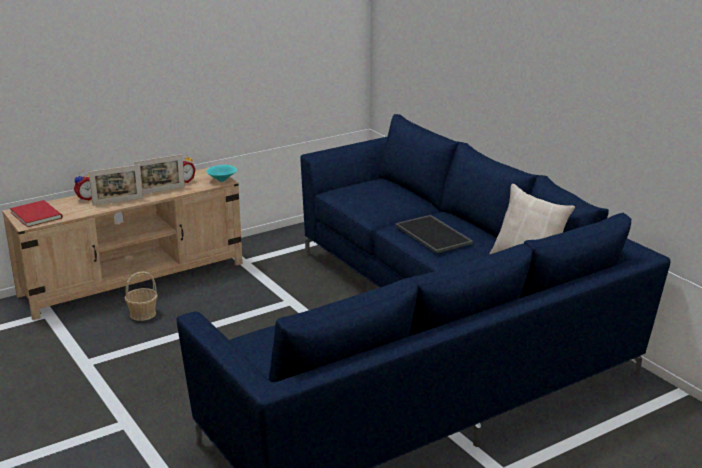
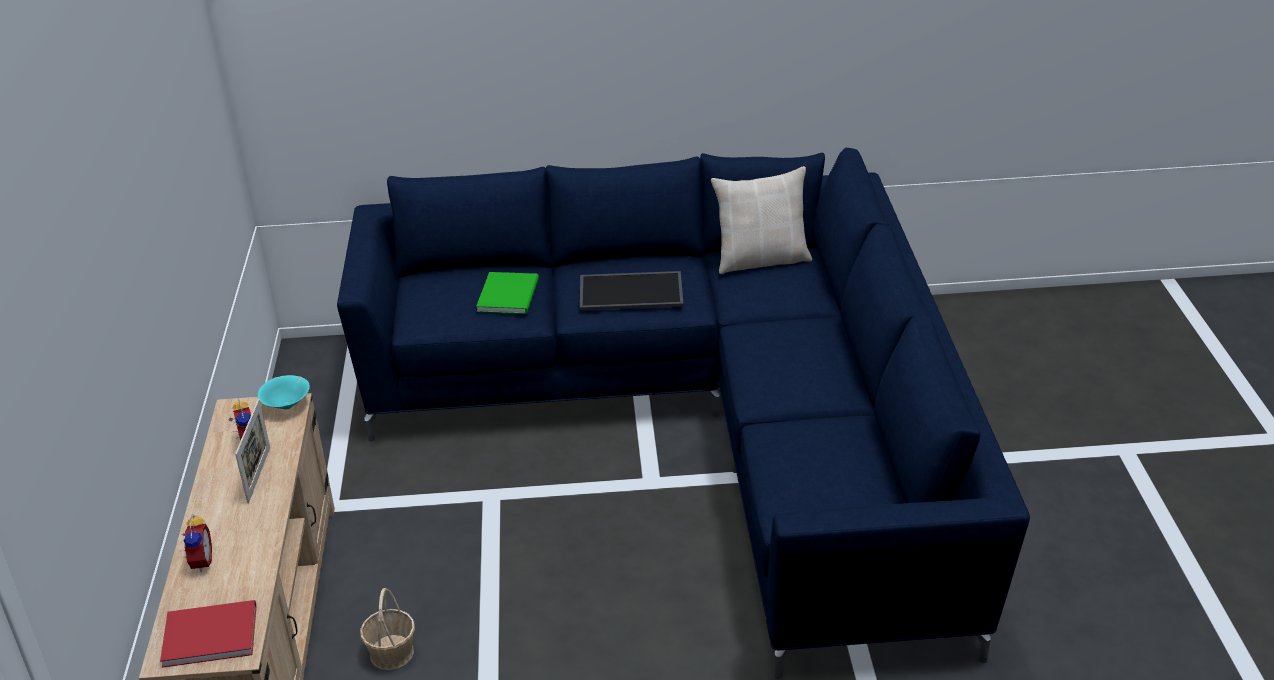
camera: 60 degrees left, 10 degrees up
picture frame [89,165,143,206] -> none
none -> green book [476,272,539,314]

